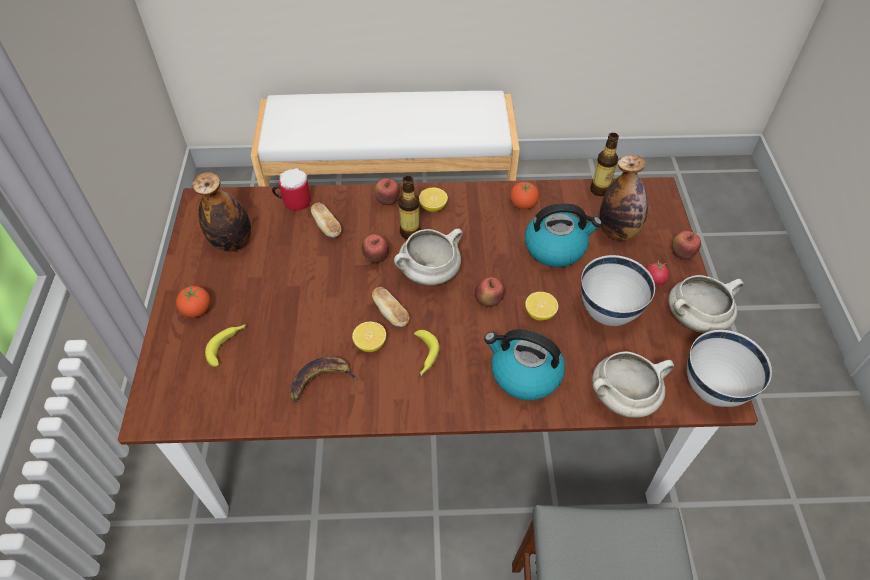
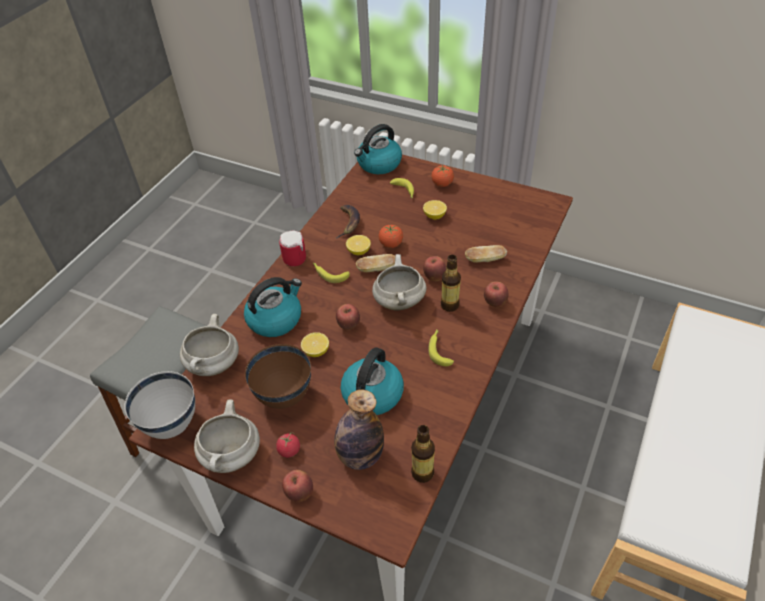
camera: 120 degrees right, 5 degrees down
bottle [193,172,251,252] -> none
mug [272,168,311,211] -> mug moved to [279,230,306,266]
lemon [419,187,448,212] -> lemon moved to [423,200,447,220]
tomato [510,181,539,210] -> tomato moved to [379,225,403,248]
white bowl [581,255,655,326] -> brown bowl [245,344,311,409]
none -> kettle [354,124,402,174]
none -> banana [428,329,454,366]

